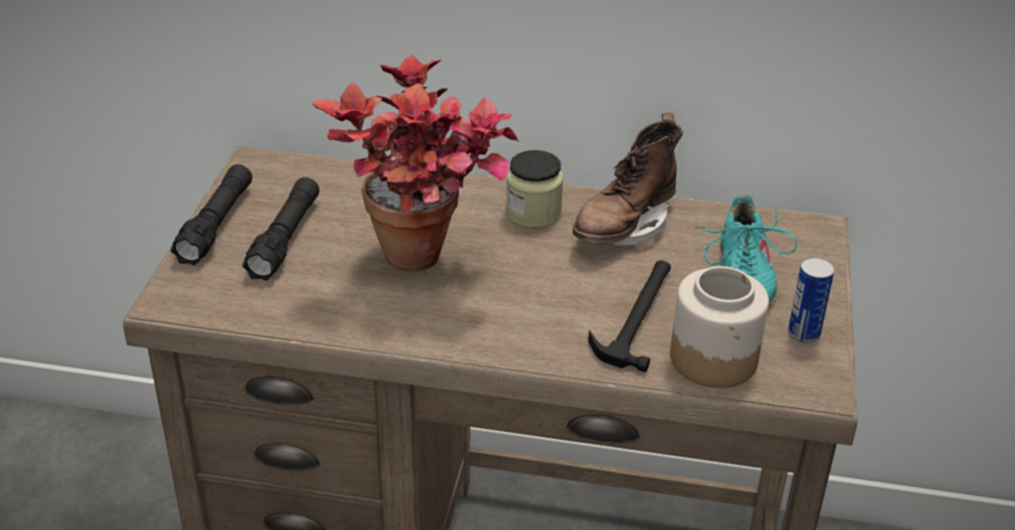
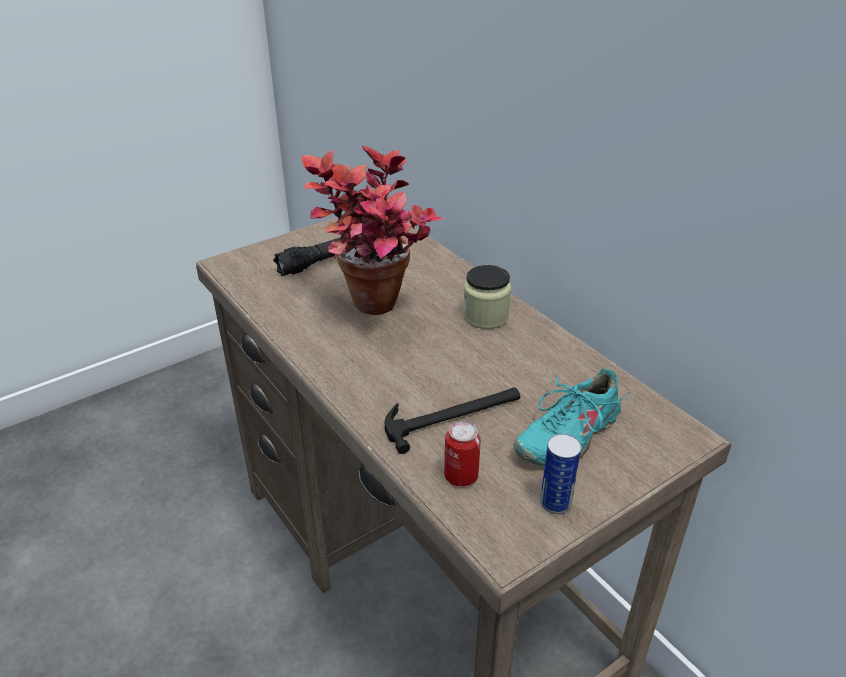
camera: 45 degrees right, 0 degrees up
black flashlight [170,164,252,265] -> none
brown boot [573,113,683,246] -> none
jar [670,266,769,388] -> can [444,421,481,487]

